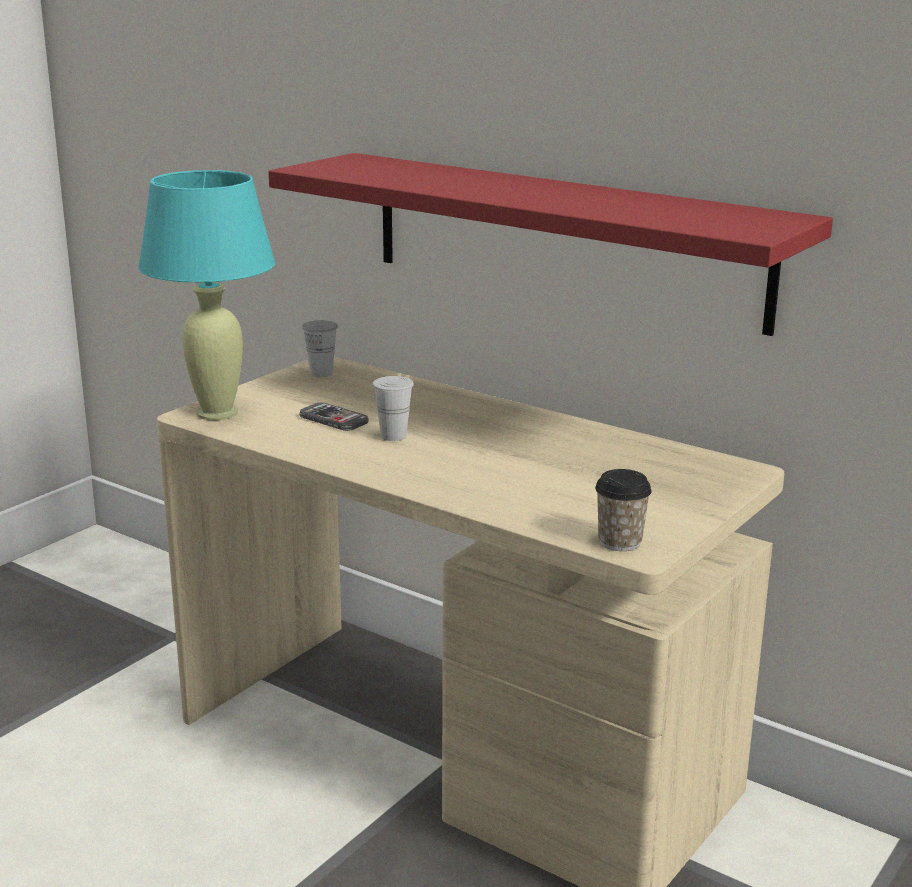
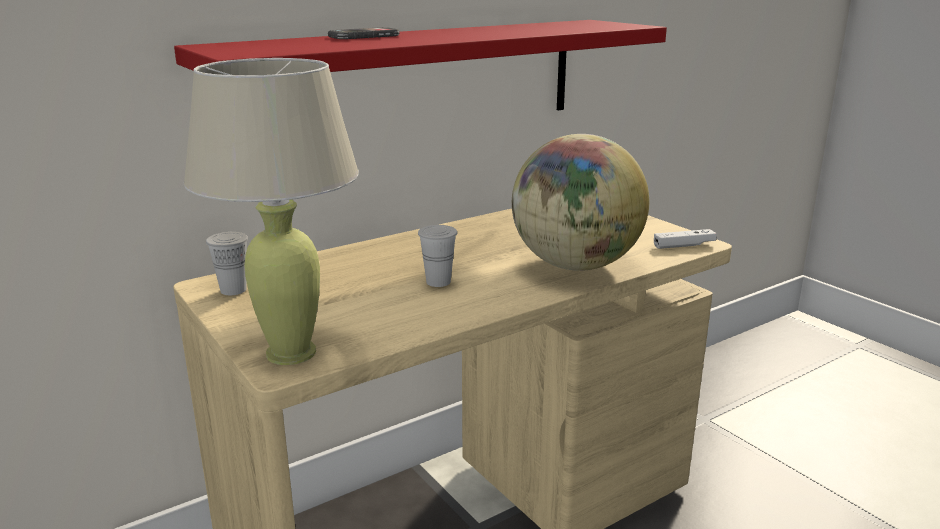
camera: 70 degrees left, 0 degrees up
turquoise table lamp [139,170,275,420] -> beige table lamp [184,58,359,365]
phone [299,403,369,431] -> phone moved to [328,27,399,39]
cup [595,469,652,551] -> white game controller [654,229,717,249]
none -> globe [512,134,649,271]

